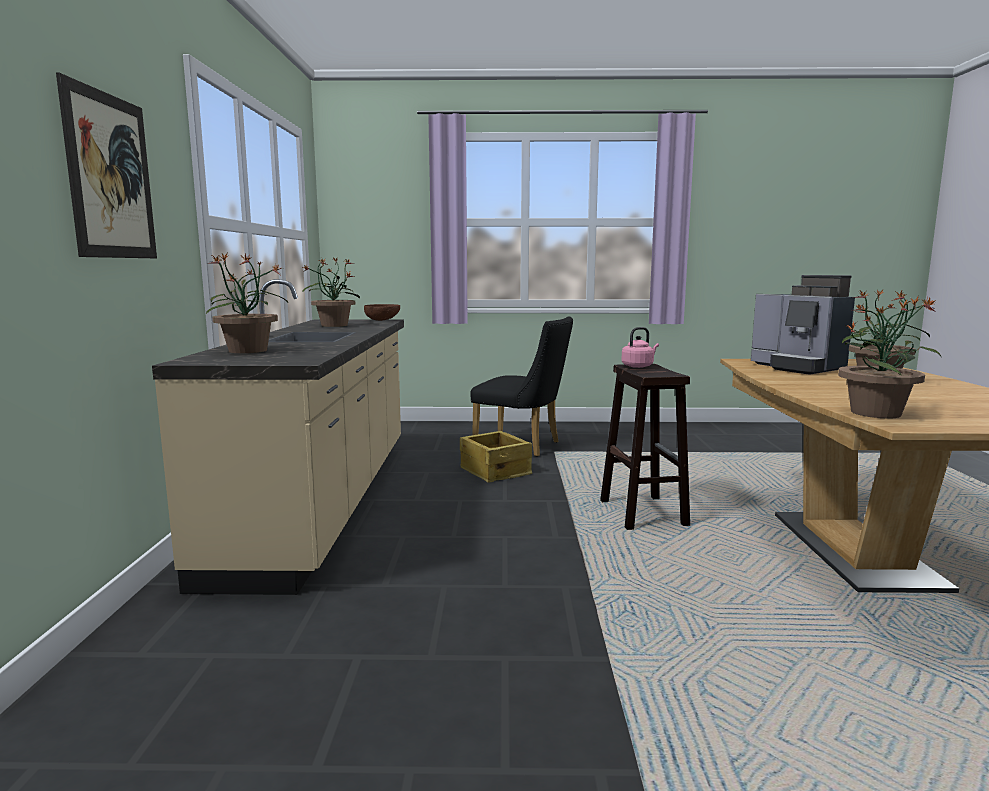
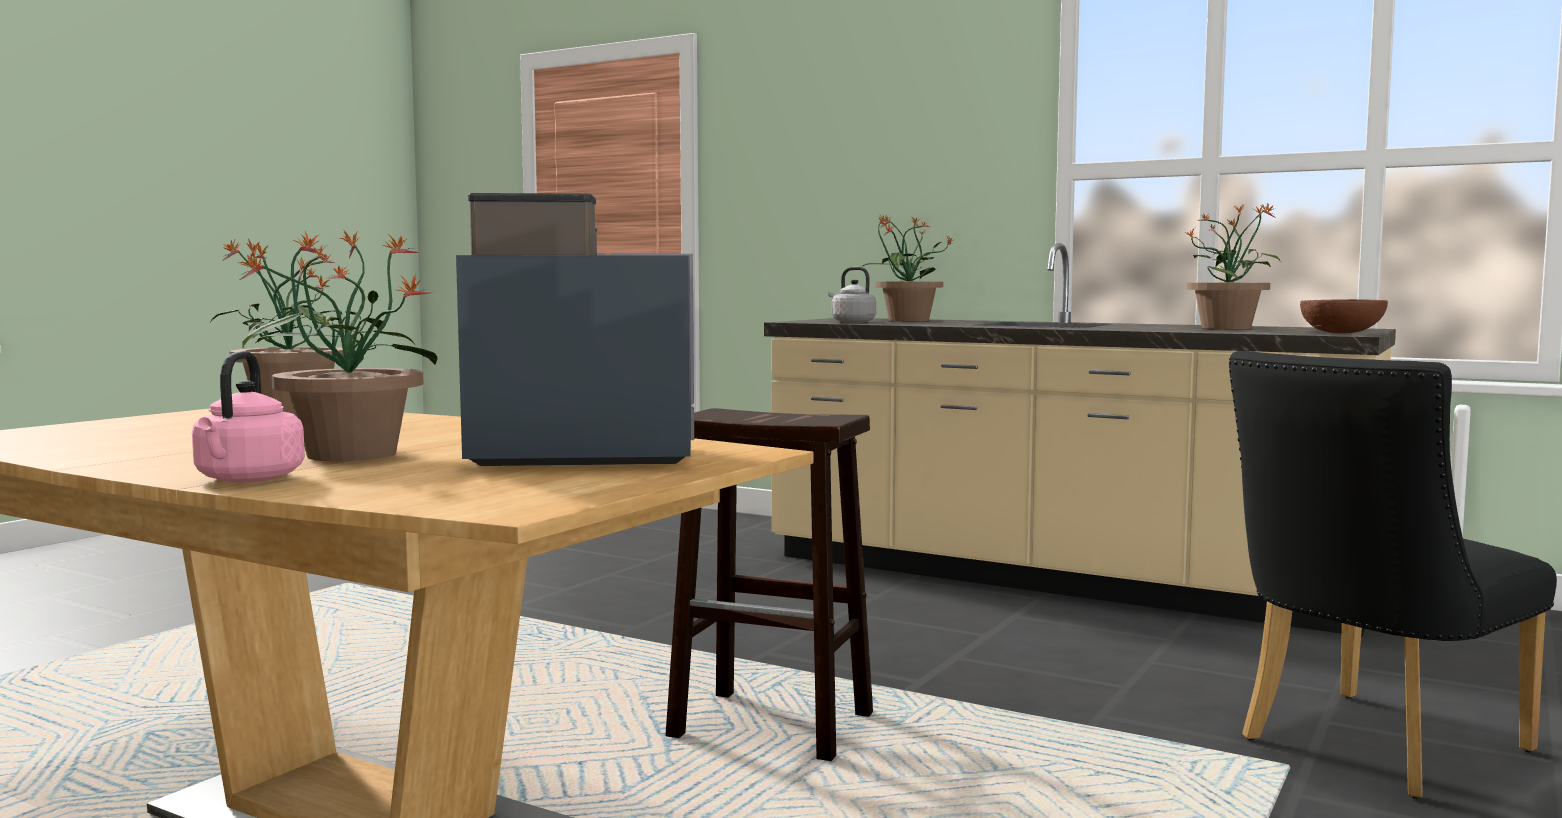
camera: 120 degrees right, 5 degrees down
picture [56,73,157,258] -> none
crate [460,431,532,483] -> none
pink kettle [621,327,659,368] -> pink kettle moved to [192,351,305,482]
none -> grey kettle [828,267,876,323]

